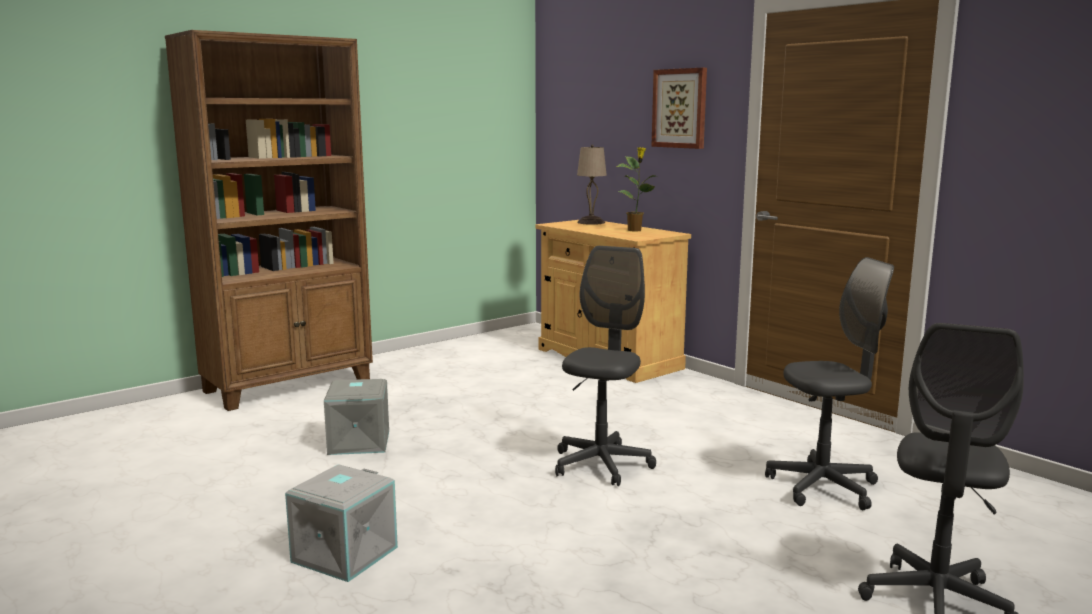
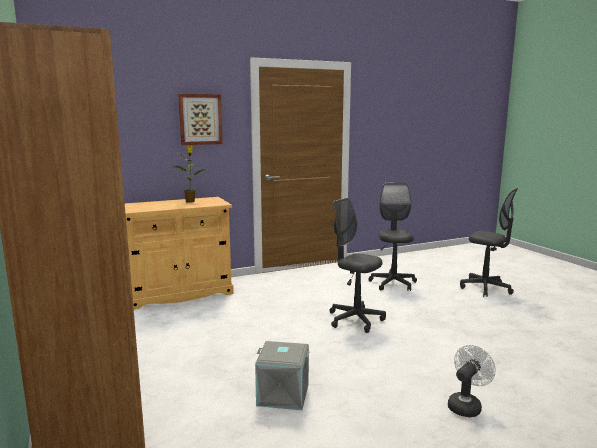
camera: 75 degrees left, 0 degrees up
grey storage box [285,464,398,582] -> white fan [448,345,496,417]
beige table lamp [577,145,607,225] -> none

